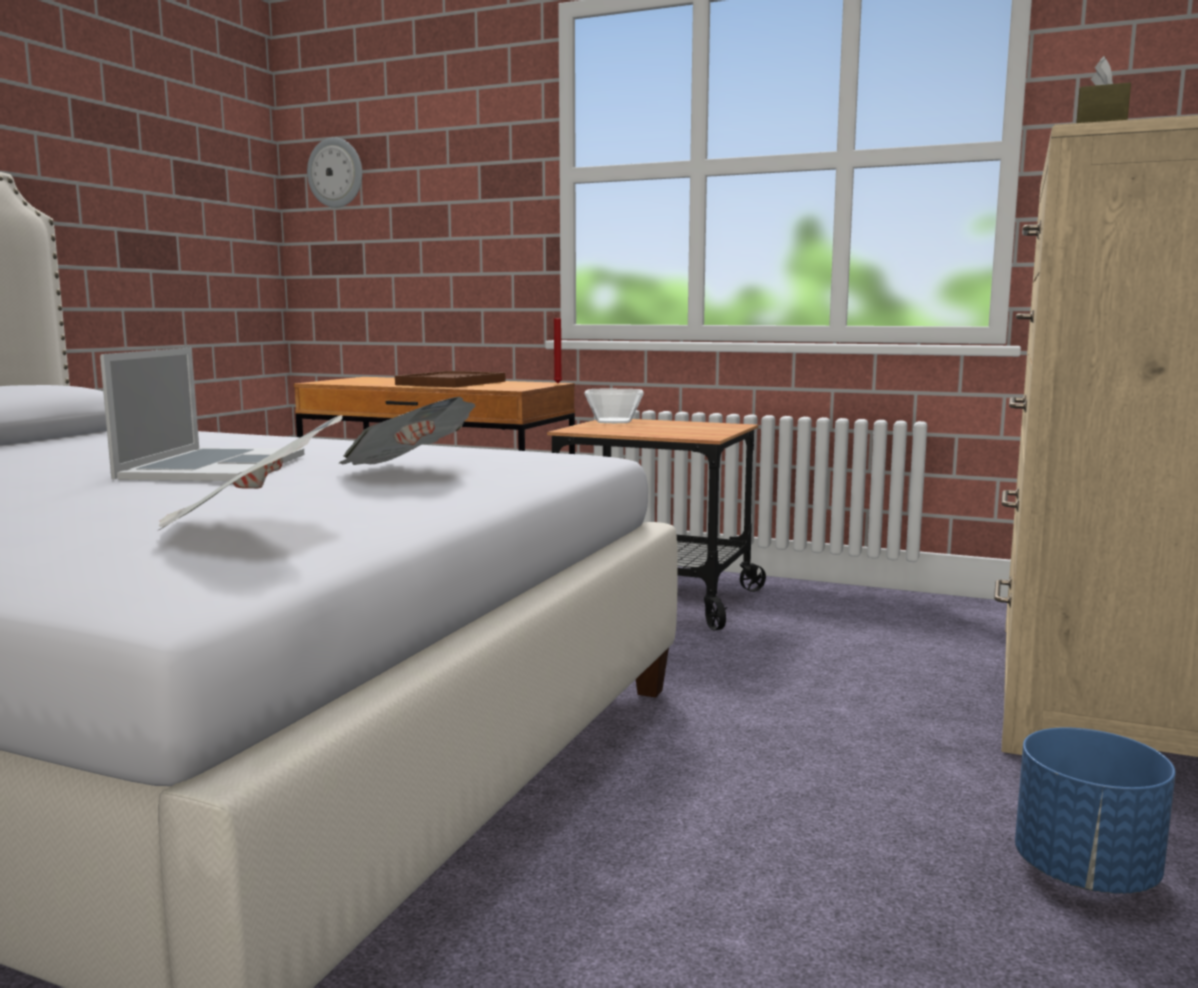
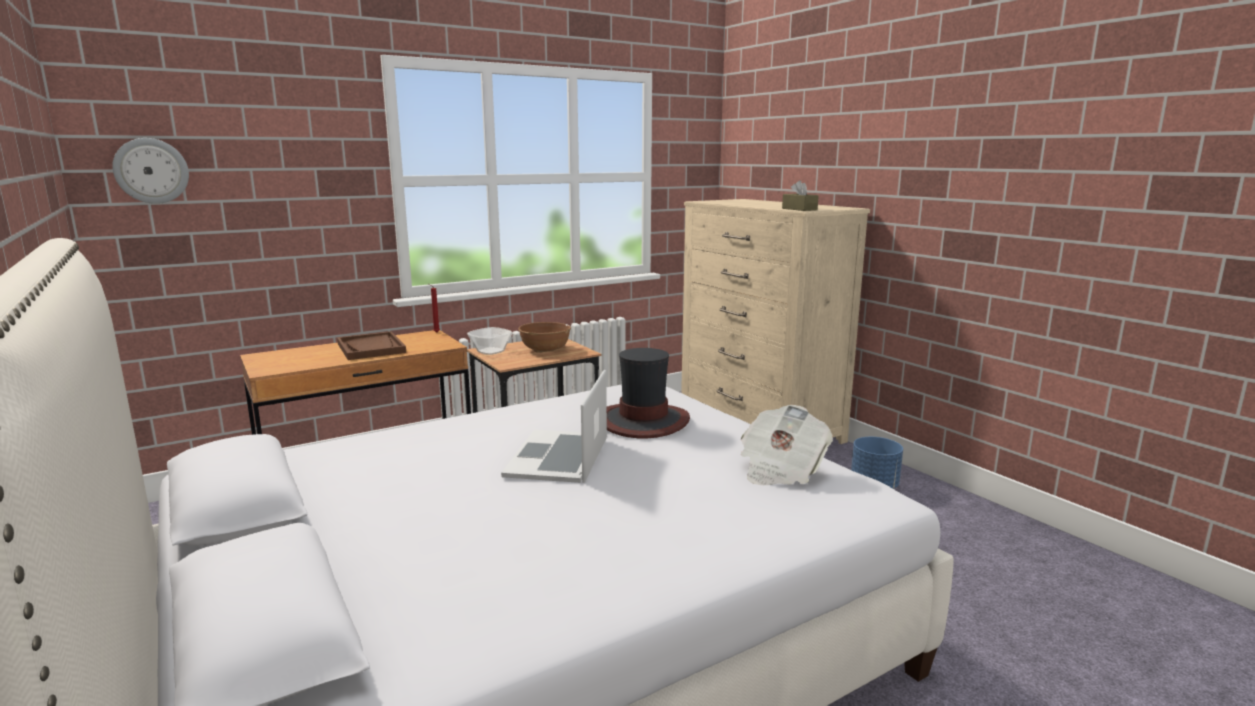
camera: 55 degrees left, 5 degrees up
laptop [100,348,305,481] -> laptop turned 120 degrees counterclockwise [501,370,607,483]
newspaper [339,397,475,465] -> hat [607,348,690,438]
none -> brown bowl [518,322,571,353]

